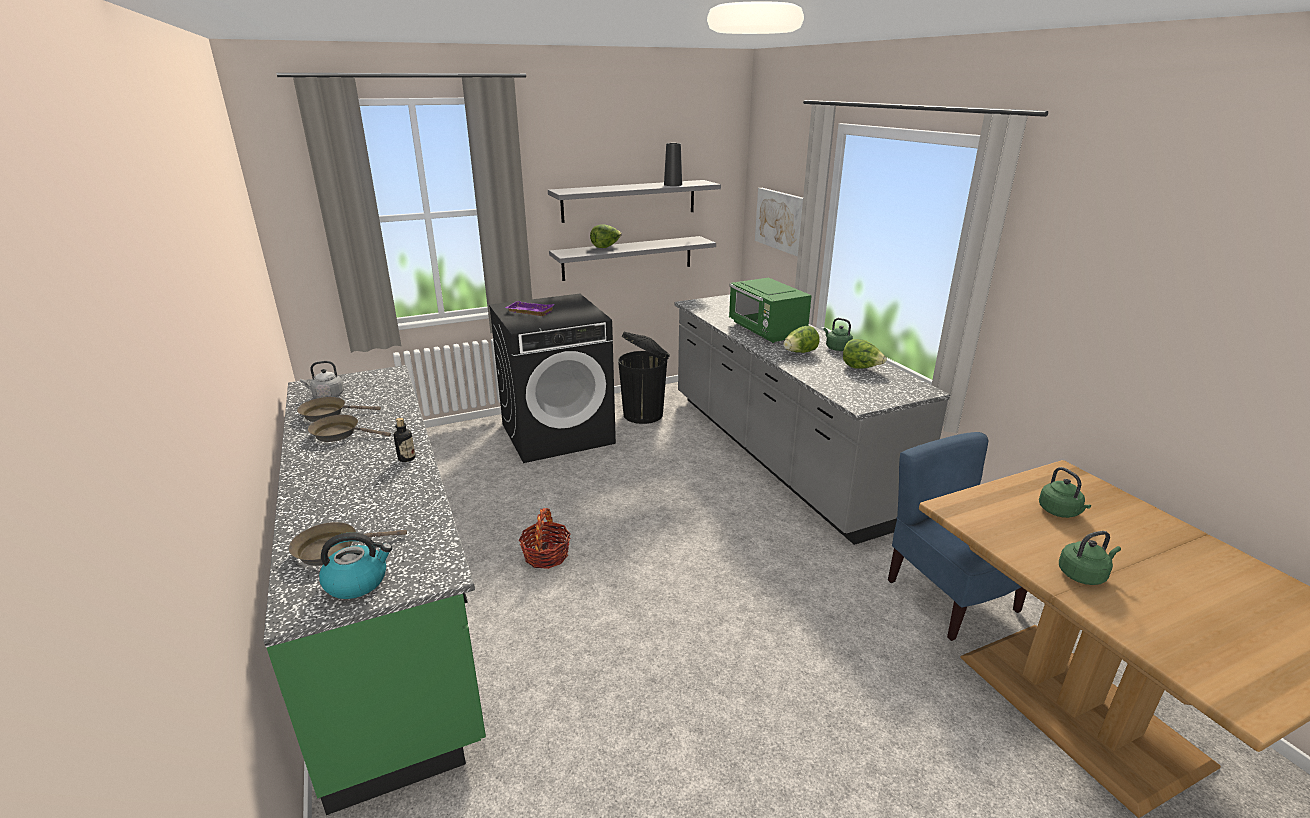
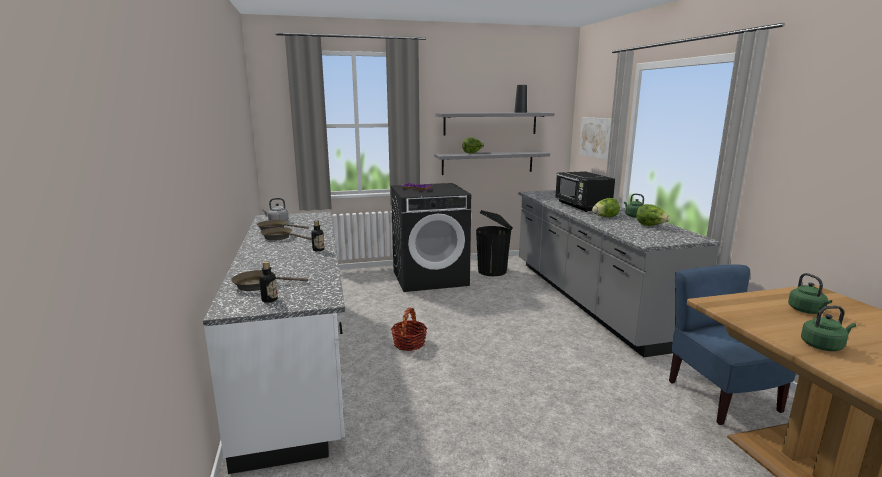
camera: 10 degrees right, 10 degrees down
green counter [264,365,486,815] -> white counter [203,212,345,474]
kettle [319,532,392,599] -> bottle [259,262,278,303]
green microwave [729,278,812,343] -> black microwave [555,171,615,212]

